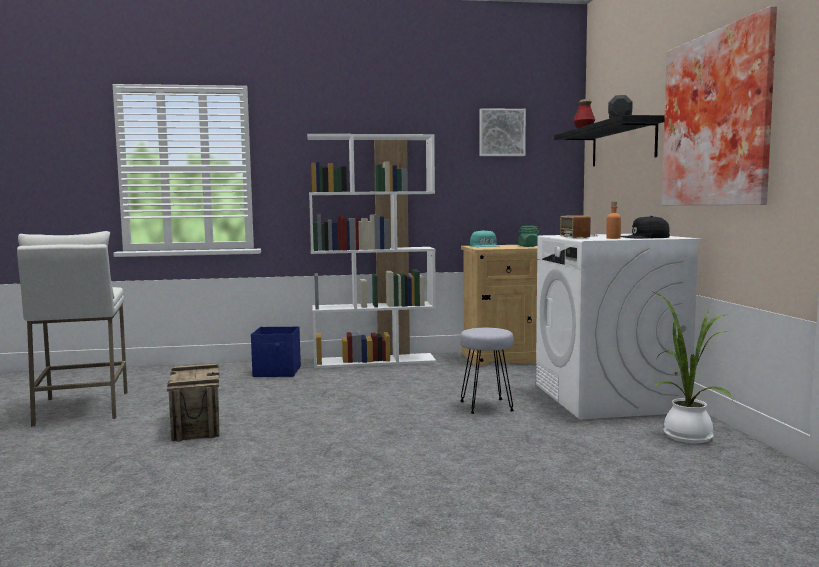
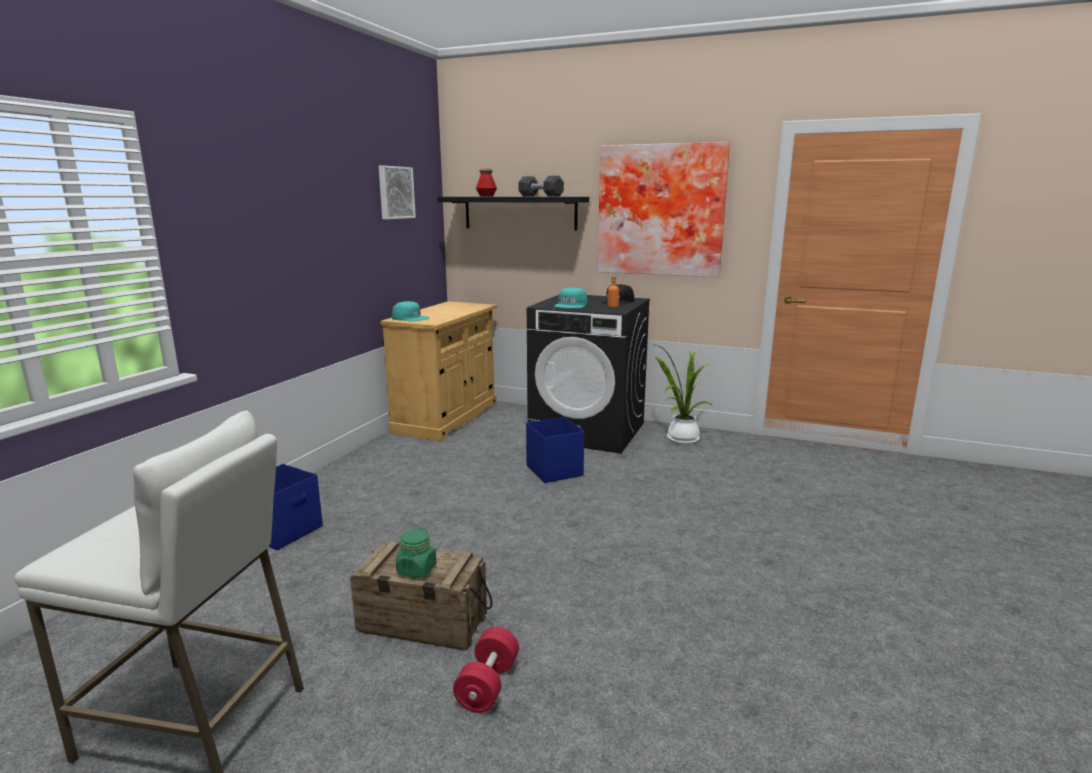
camera: 60 degrees left, 10 degrees up
white bookcase [307,134,436,368] -> none
grey stool [460,328,514,414] -> blue storage box [526,417,584,483]
green jar [517,226,539,247] -> green jar moved to [396,528,437,578]
white washing machine [536,234,702,420] -> black washing machine [527,295,650,453]
radio [560,215,598,238] -> turquoise cap [555,287,588,308]
none -> red dumbbell [453,627,519,713]

